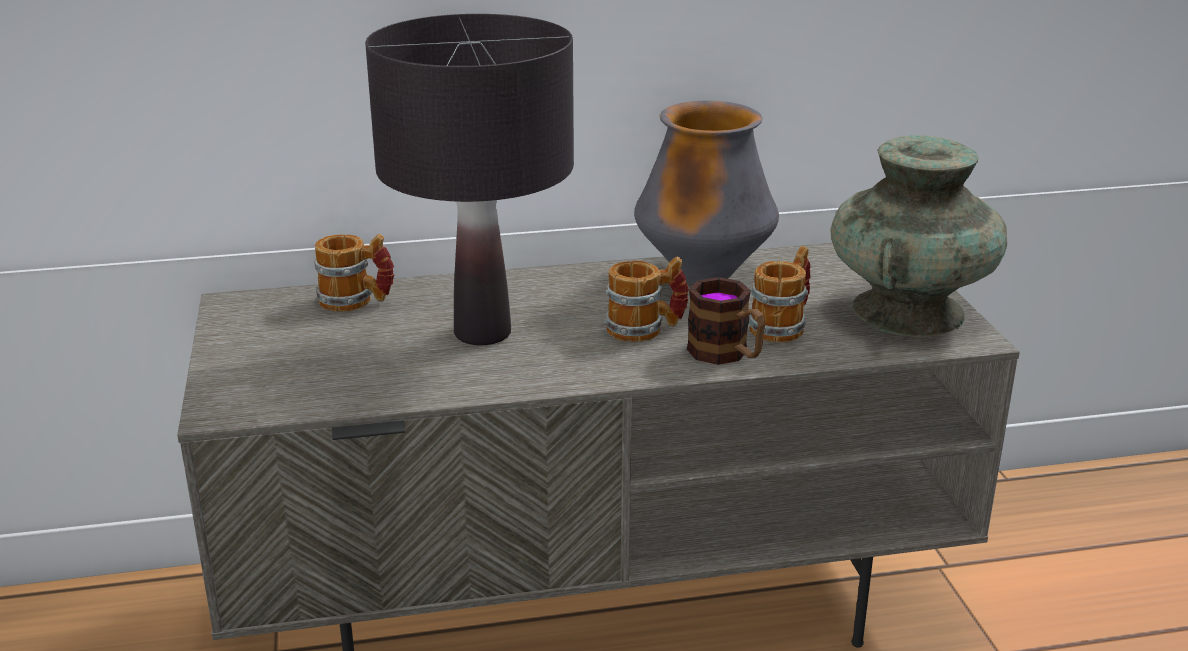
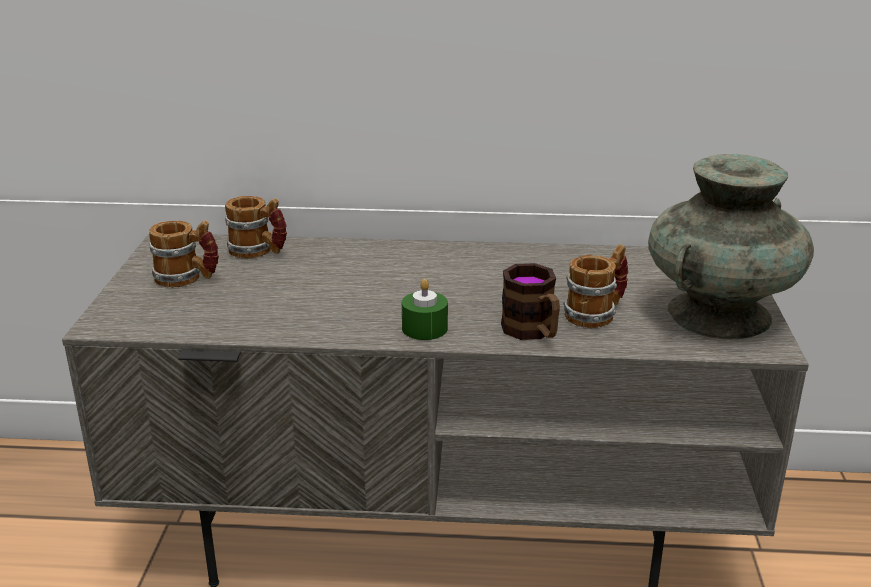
camera: 15 degrees right, 0 degrees up
black table lamp [365,14,574,345] -> none
mug [604,257,689,342] -> mug moved to [149,220,219,288]
vase [634,101,779,284] -> none
none -> green candle [402,279,448,340]

